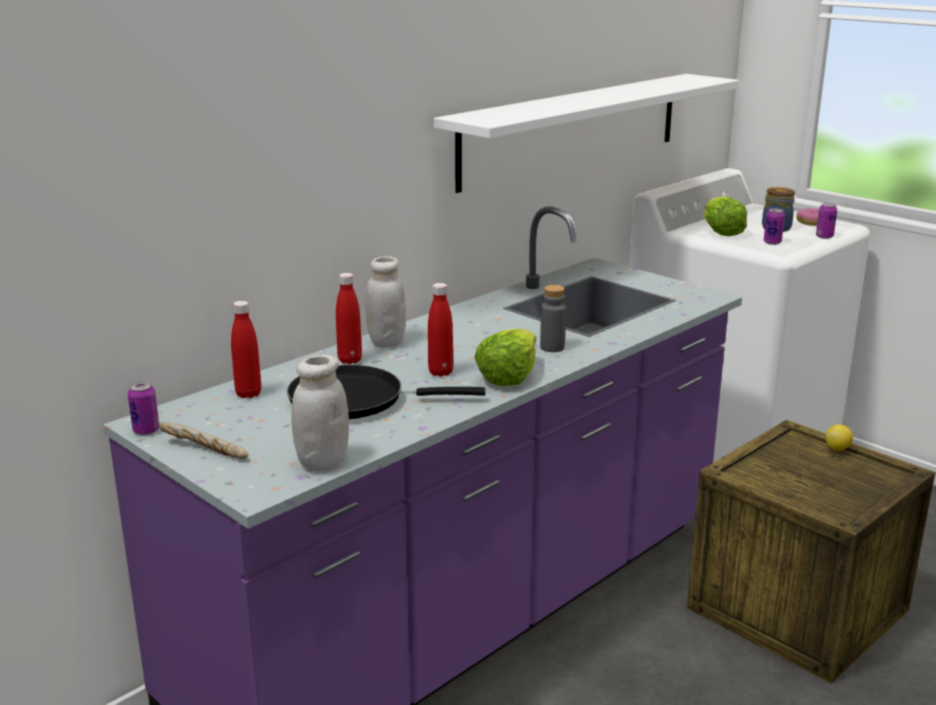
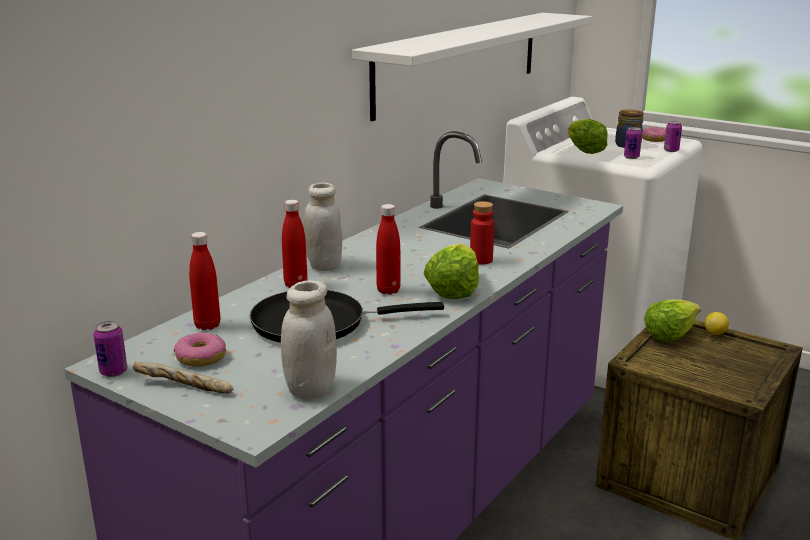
camera: 10 degrees left, 0 degrees up
grey bottle [540,285,566,352] -> red bottle [470,201,494,265]
none -> donut [174,332,226,367]
none -> lettuce [644,299,701,341]

